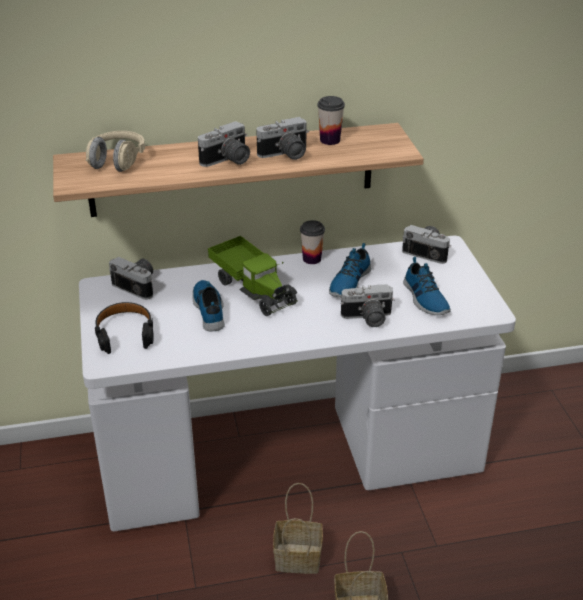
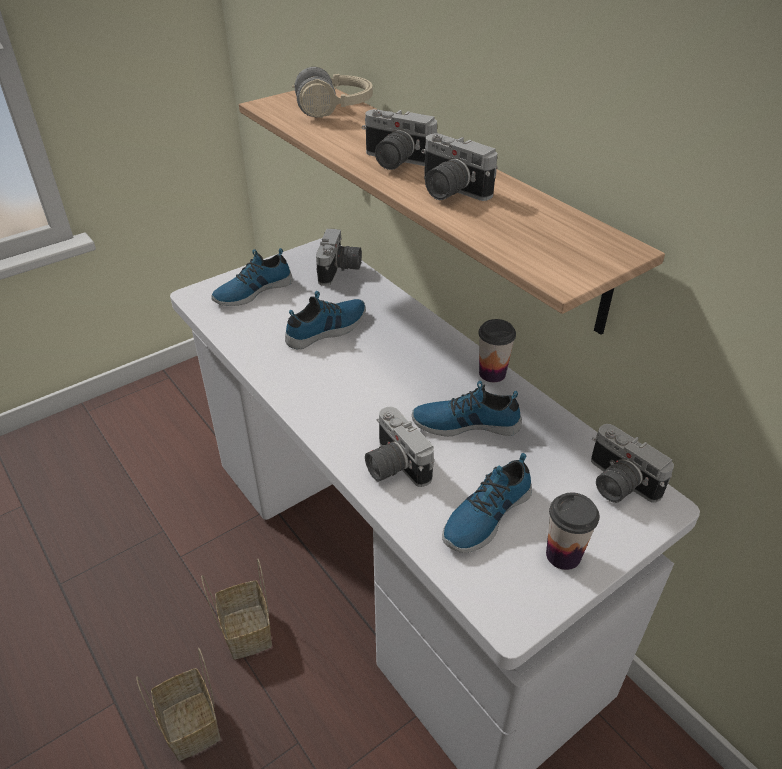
camera: 65 degrees right, 5 degrees up
black headphones [95,302,154,354] -> shoe [211,248,293,306]
toy truck [208,236,298,316] -> none
cup [317,96,345,145] -> cup moved to [546,493,599,570]
camera [402,225,451,264] -> camera turned 135 degrees clockwise [591,424,674,503]

